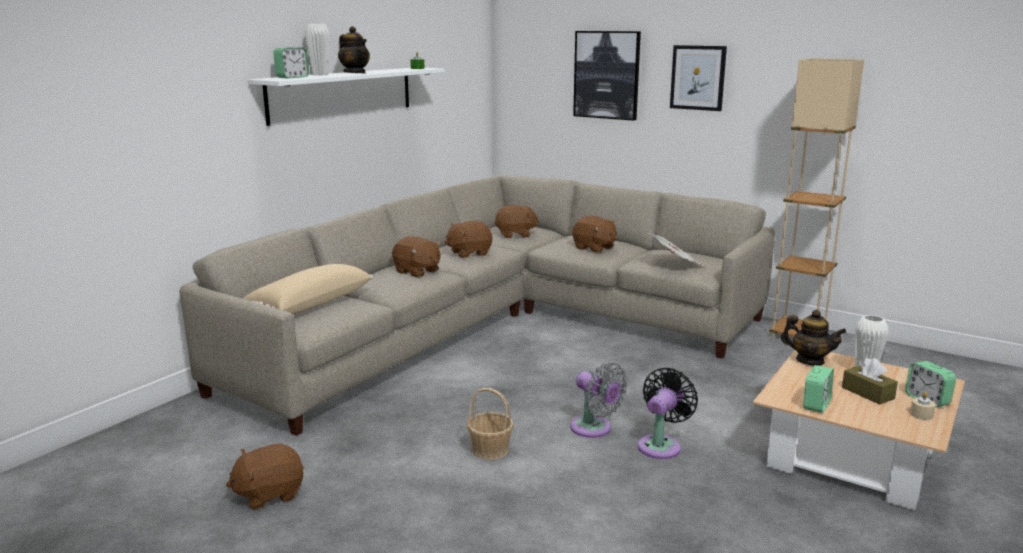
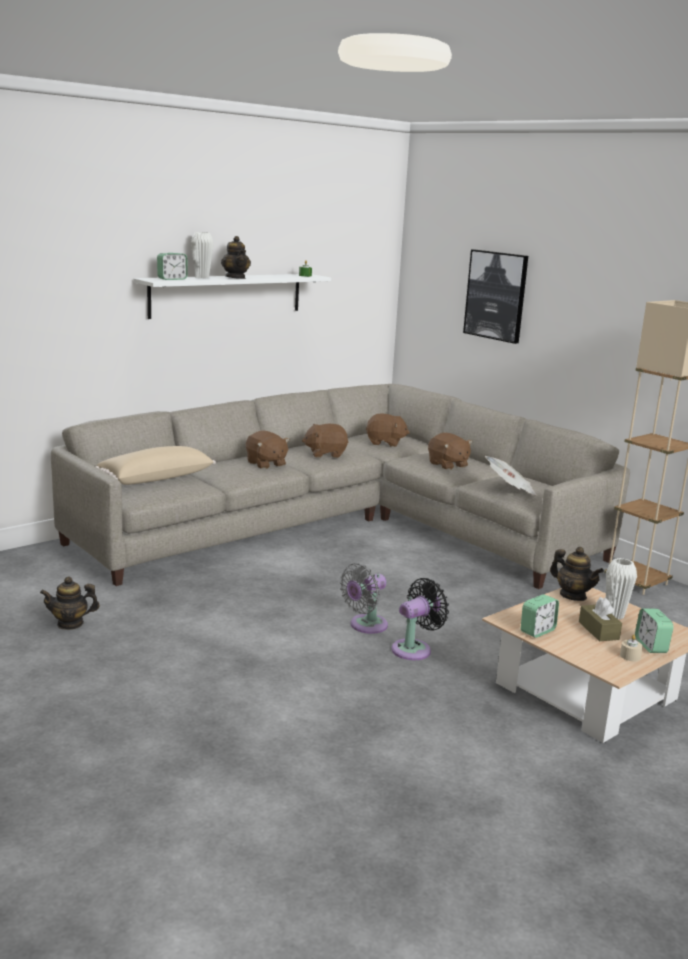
camera: 15 degrees right, 0 degrees up
brown plush toy [226,443,304,510] -> teapot [40,577,100,630]
basket [467,388,514,460] -> none
grey fan [570,363,627,438] -> grey fan turned 75 degrees clockwise [340,563,388,634]
picture [670,45,727,111] -> none

